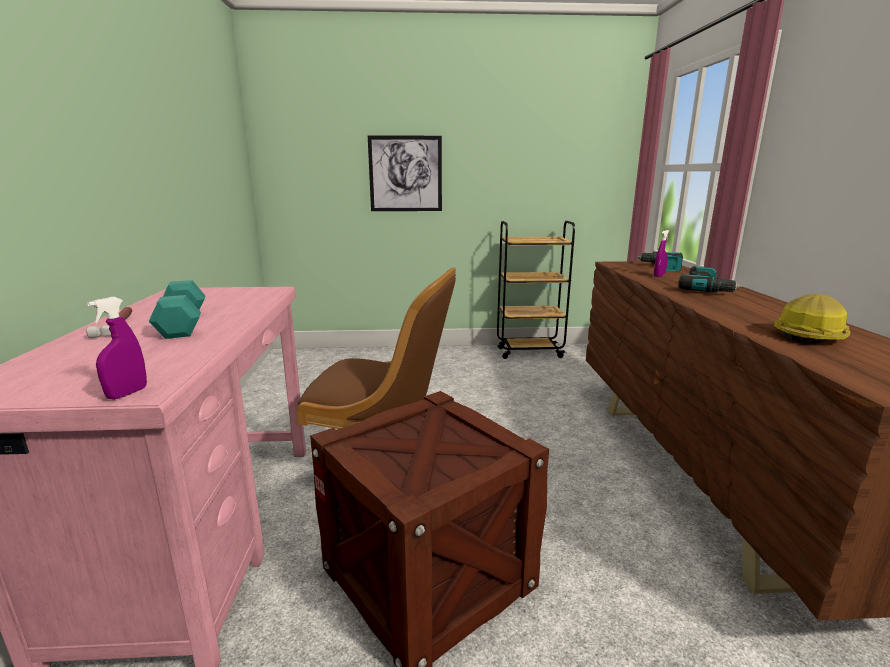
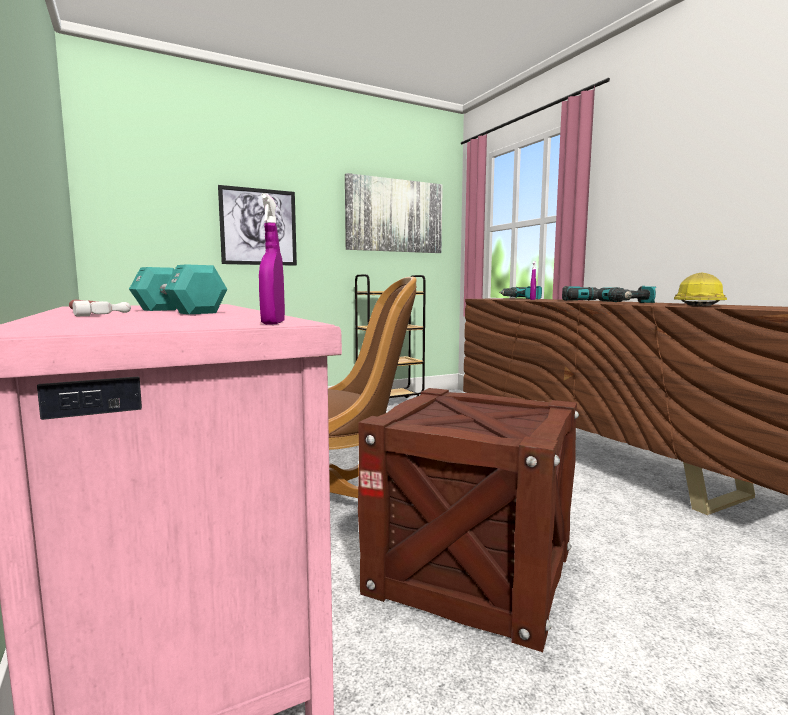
camera: 25 degrees left, 10 degrees down
none -> picture [345,173,443,253]
none -> power drill [597,286,656,303]

